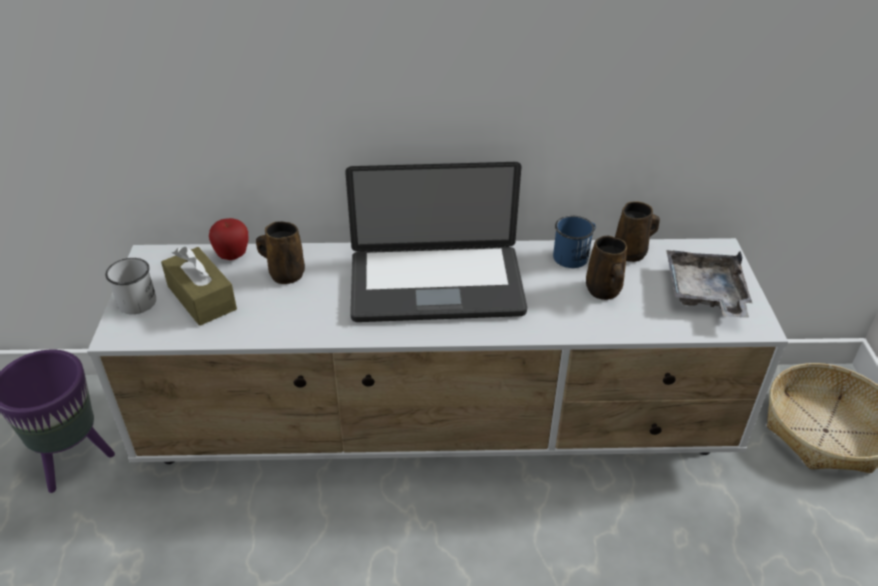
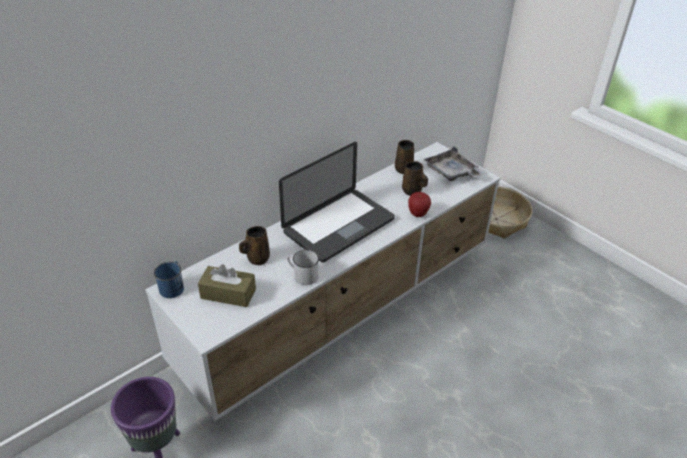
camera: 40 degrees left, 0 degrees up
white mug [105,258,156,314] -> white mug moved to [287,250,319,285]
apple [209,218,248,260] -> apple moved to [408,192,431,217]
blue mug [553,216,596,268] -> blue mug moved to [154,262,184,298]

